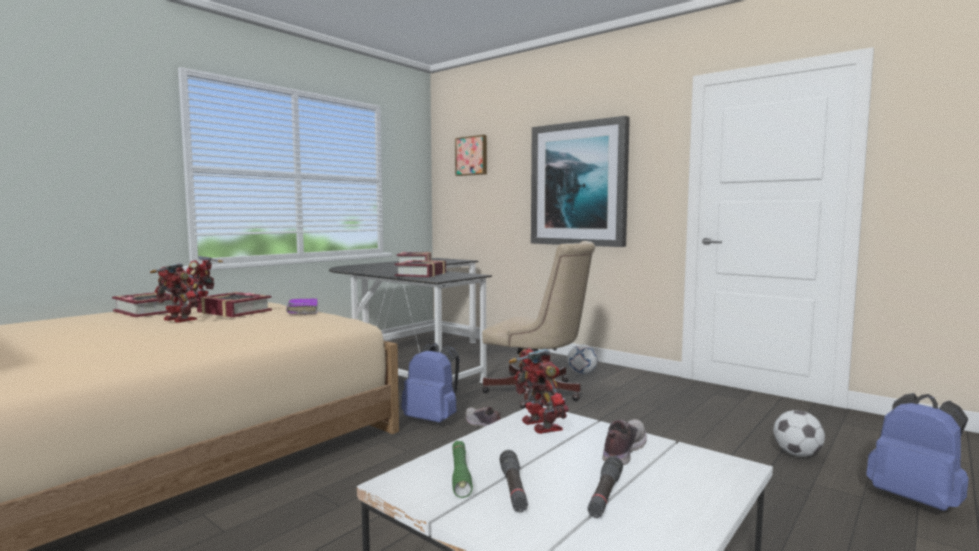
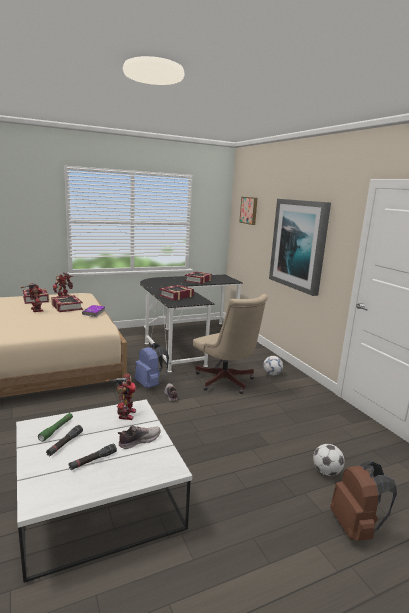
camera: 25 degrees right, 10 degrees up
blue backpack [866,393,969,511] -> brown backpack [330,461,397,541]

